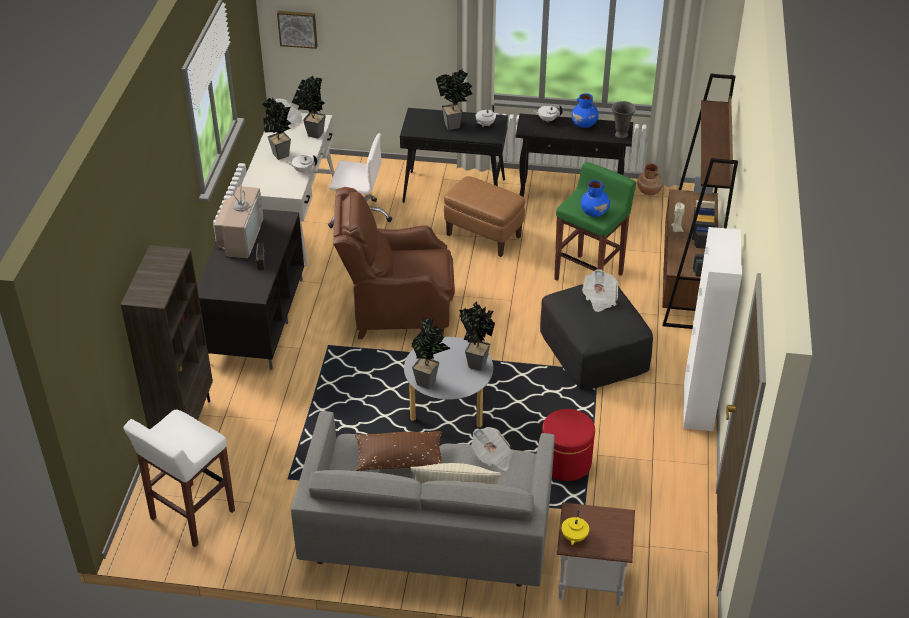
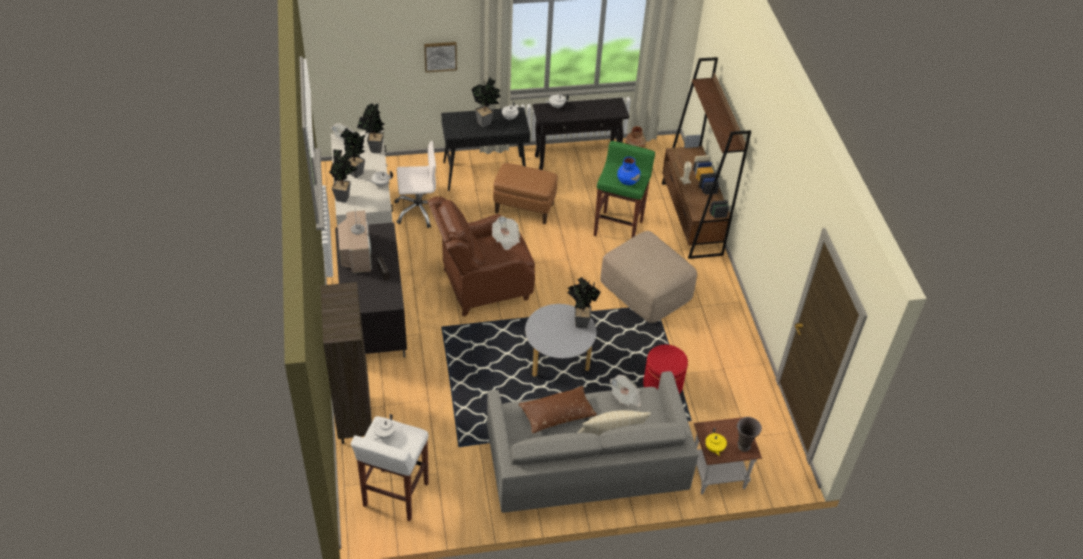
camera: 20 degrees left, 5 degrees up
picture [277,11,318,49] -> picture moved to [424,42,457,72]
potted plant [411,317,451,389] -> potted plant moved to [329,149,358,203]
black ottoman [540,284,653,390] -> beige ottoman [600,231,697,323]
blue vase [572,93,599,128] -> none
newspaper [582,269,619,312] -> newspaper moved to [492,216,520,250]
grey vase [612,101,636,138] -> grey vase moved to [737,417,762,452]
white cabinet [683,227,742,431] -> none
none -> white teapot [373,414,395,440]

